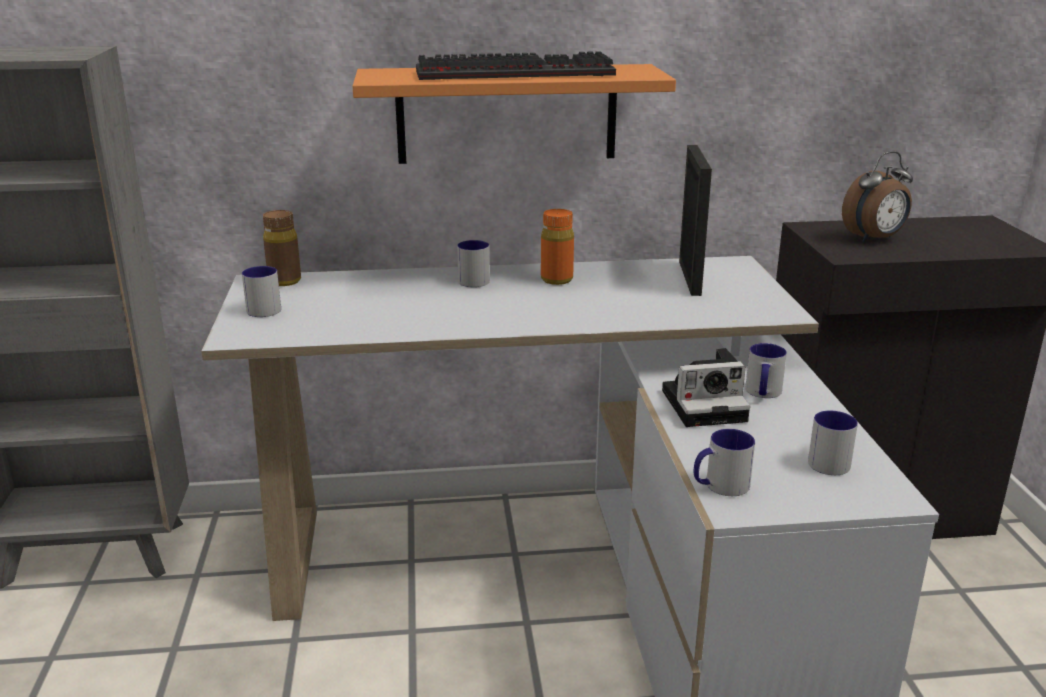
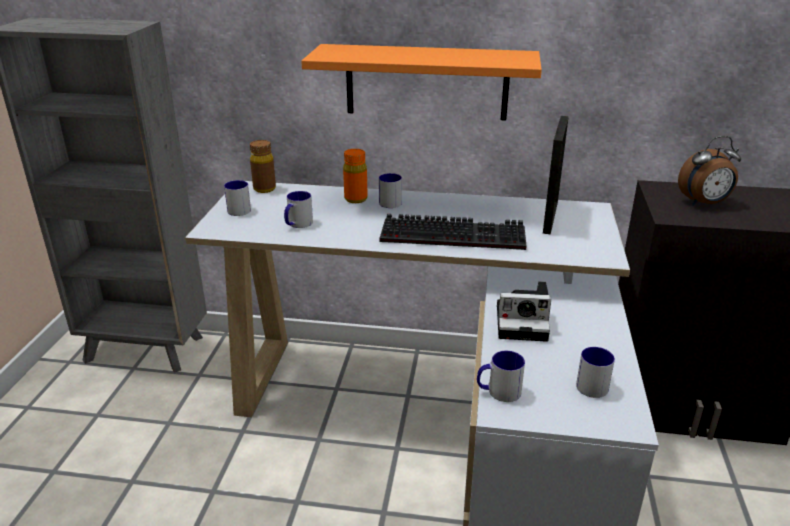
camera: 15 degrees right, 5 degrees up
keyboard [416,51,616,80] -> keyboard moved to [380,214,526,250]
orange bottle [541,209,574,285] -> orange bottle moved to [343,149,367,203]
mug [746,343,787,398] -> mug moved to [284,191,313,228]

